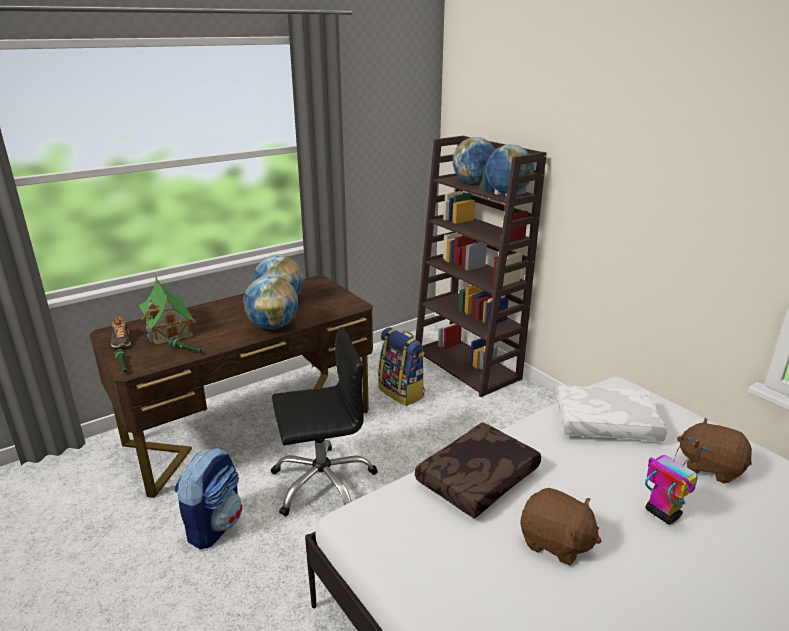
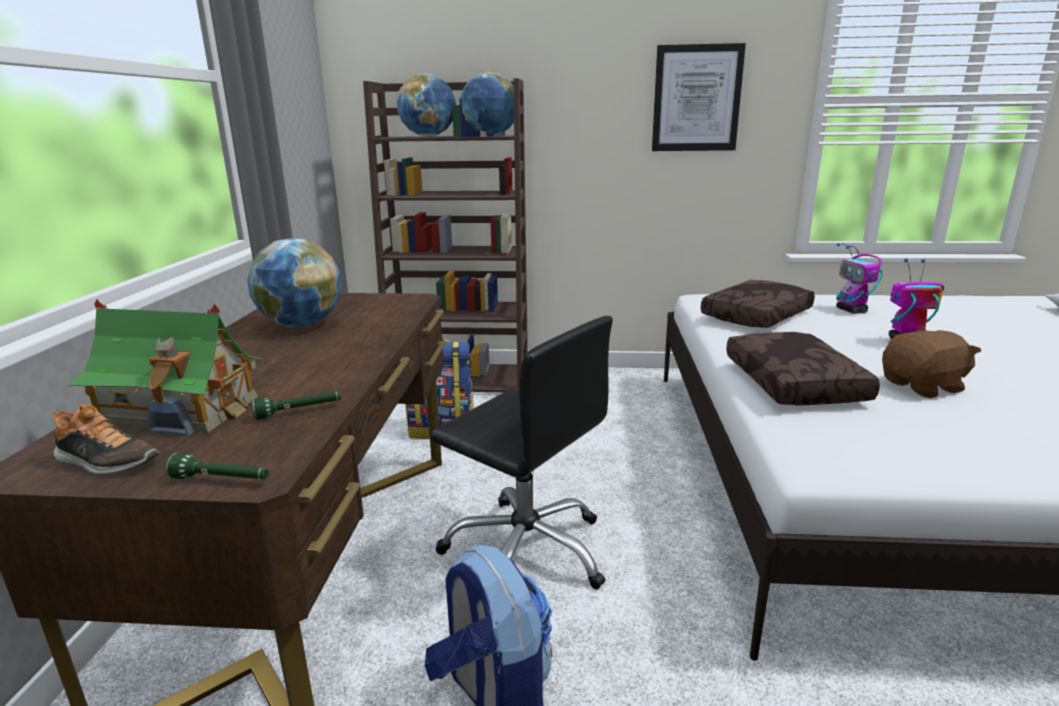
camera: 50 degrees left, 5 degrees down
globe [243,275,298,329] -> none
black office chair [271,327,378,517] -> black office chair turned 105 degrees clockwise [431,316,613,590]
white pillow [556,385,667,441] -> brown pillow [701,280,815,328]
brown plush toy [677,418,752,483] -> toy robot [836,243,883,314]
none -> picture [652,43,746,151]

